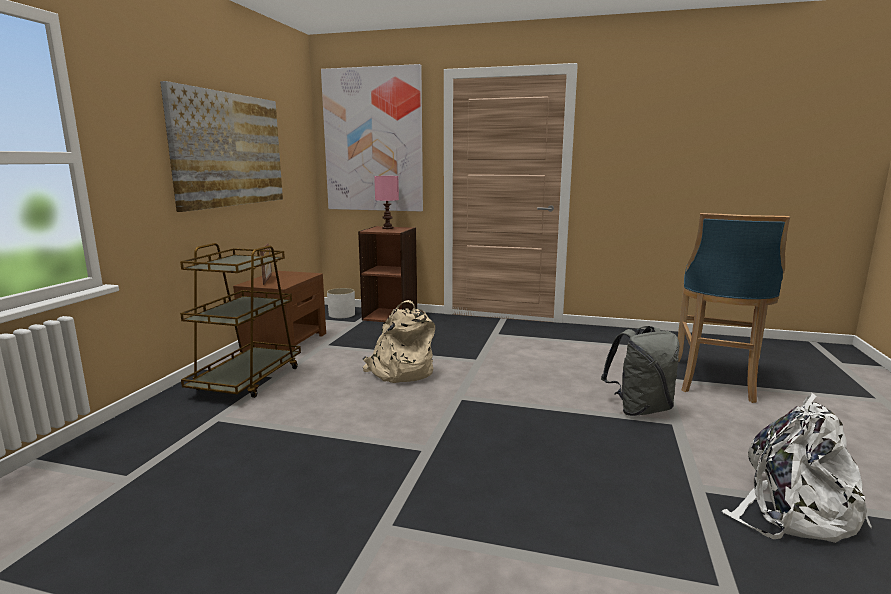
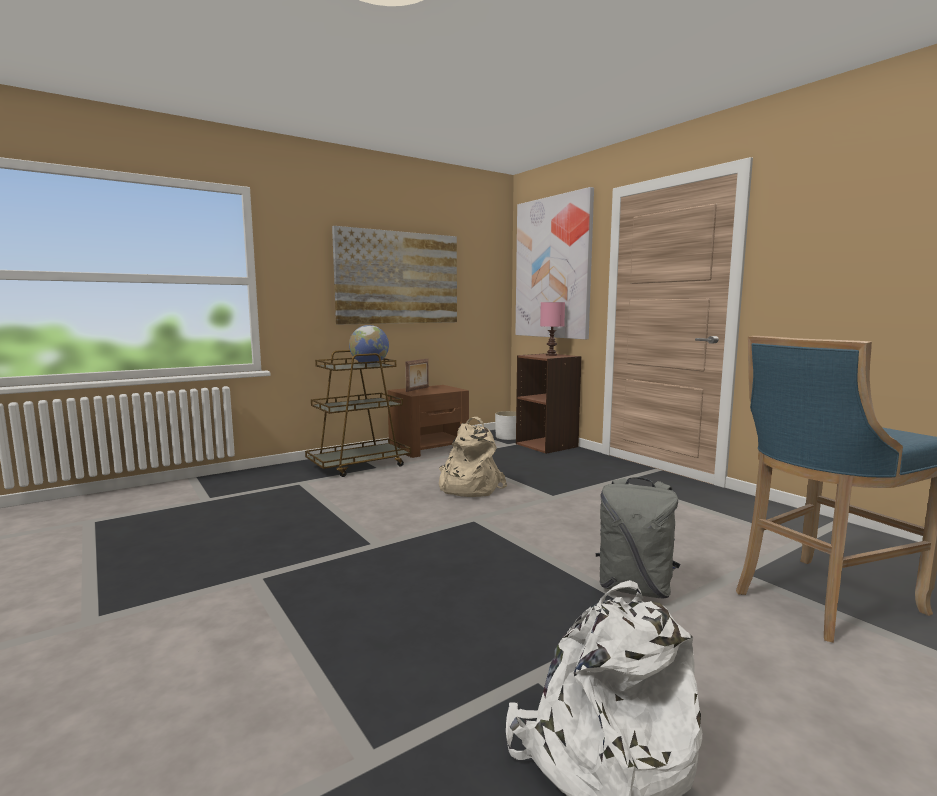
camera: 40 degrees right, 5 degrees down
none -> globe [349,325,389,365]

